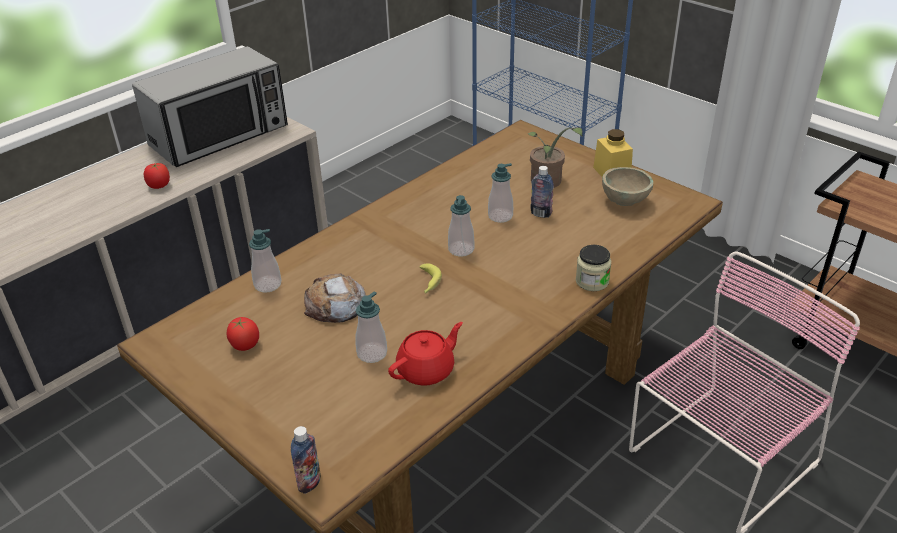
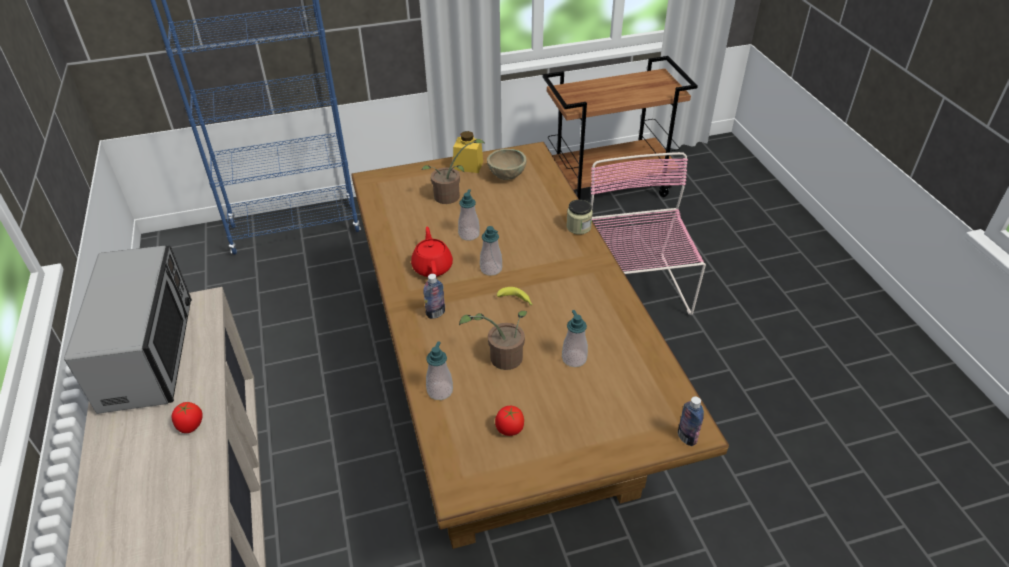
camera: 60 degrees left, 5 degrees up
bread [304,273,366,323] -> potted plant [459,311,527,370]
red teapot [388,322,463,386] -> red teapot moved to [411,227,453,277]
bottle [530,166,554,218] -> bottle moved to [423,274,445,319]

